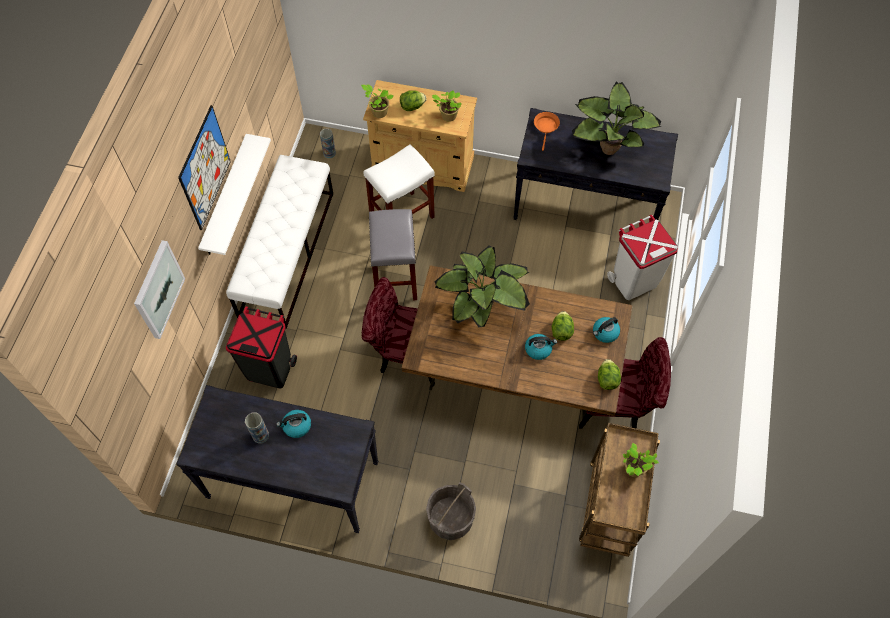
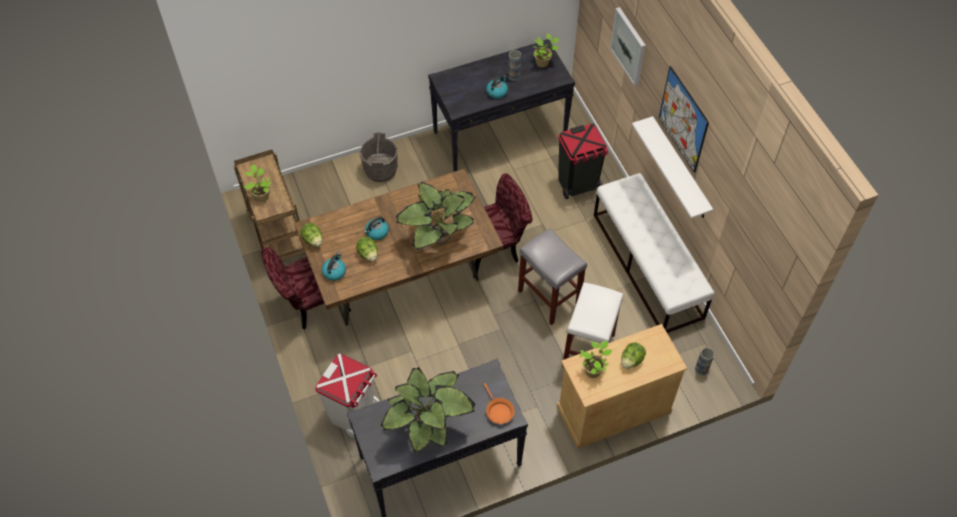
camera: 145 degrees right, 5 degrees down
potted plant [361,84,393,118] -> potted plant moved to [533,33,559,67]

